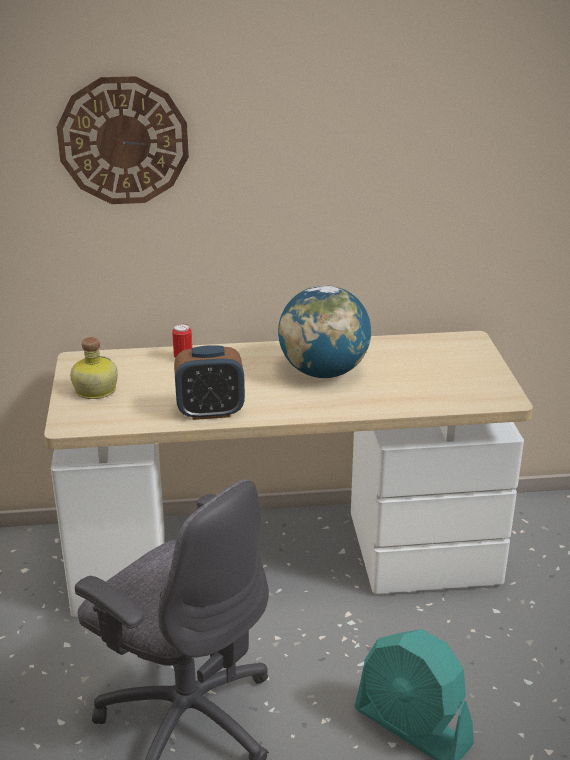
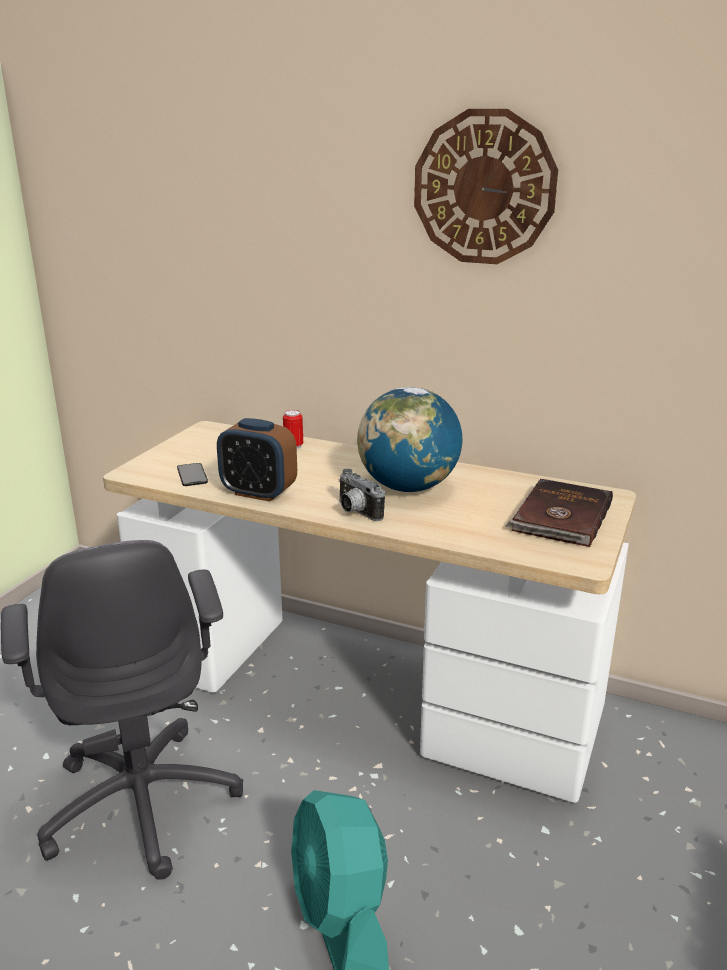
camera: 30 degrees right, 5 degrees down
wall clock [57,76,189,204] -> wall clock moved to [414,109,558,264]
bottle [70,337,118,399] -> none
none -> phone [177,463,208,486]
none -> camera [338,469,385,521]
none -> brown book [505,479,613,547]

